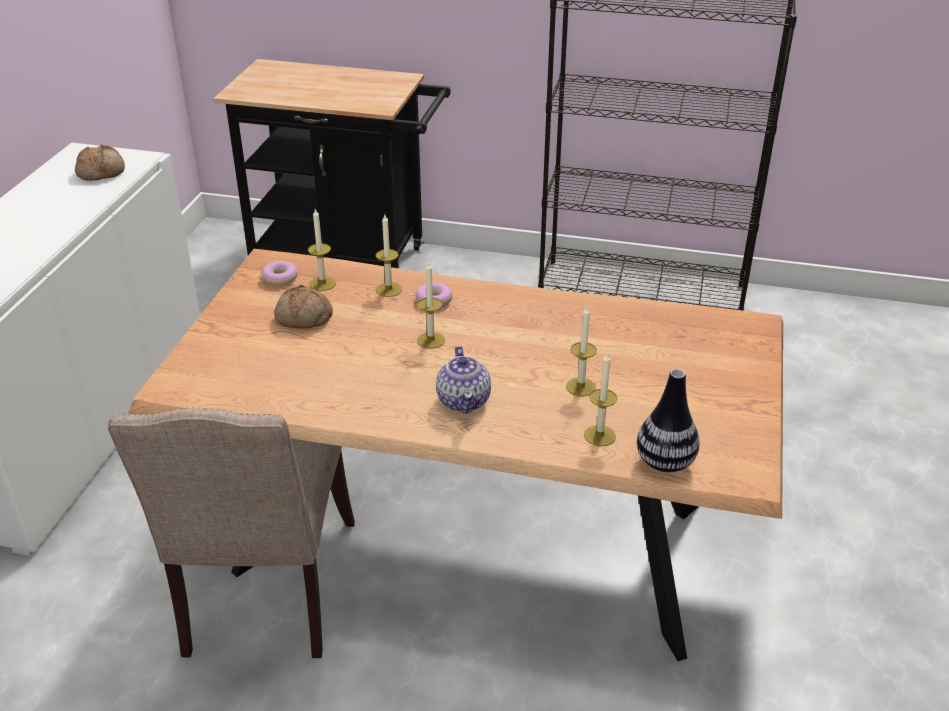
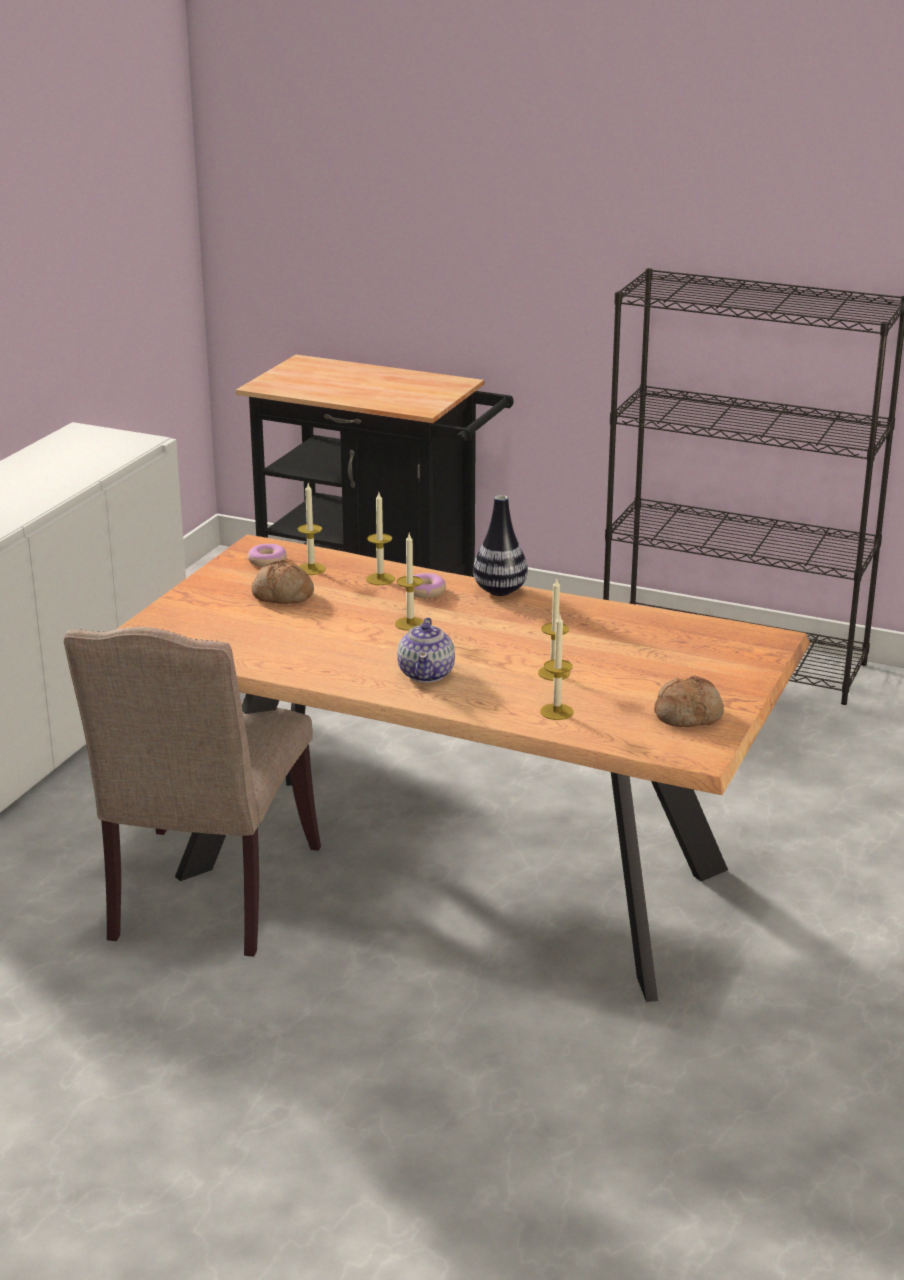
camera: 10 degrees right, 10 degrees down
bread [75,144,125,181] -> bread moved to [654,676,724,727]
vase [637,369,700,472] -> vase moved to [473,495,528,596]

